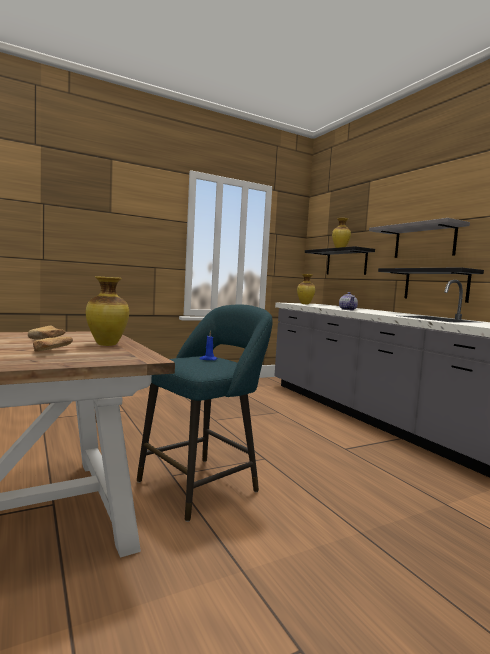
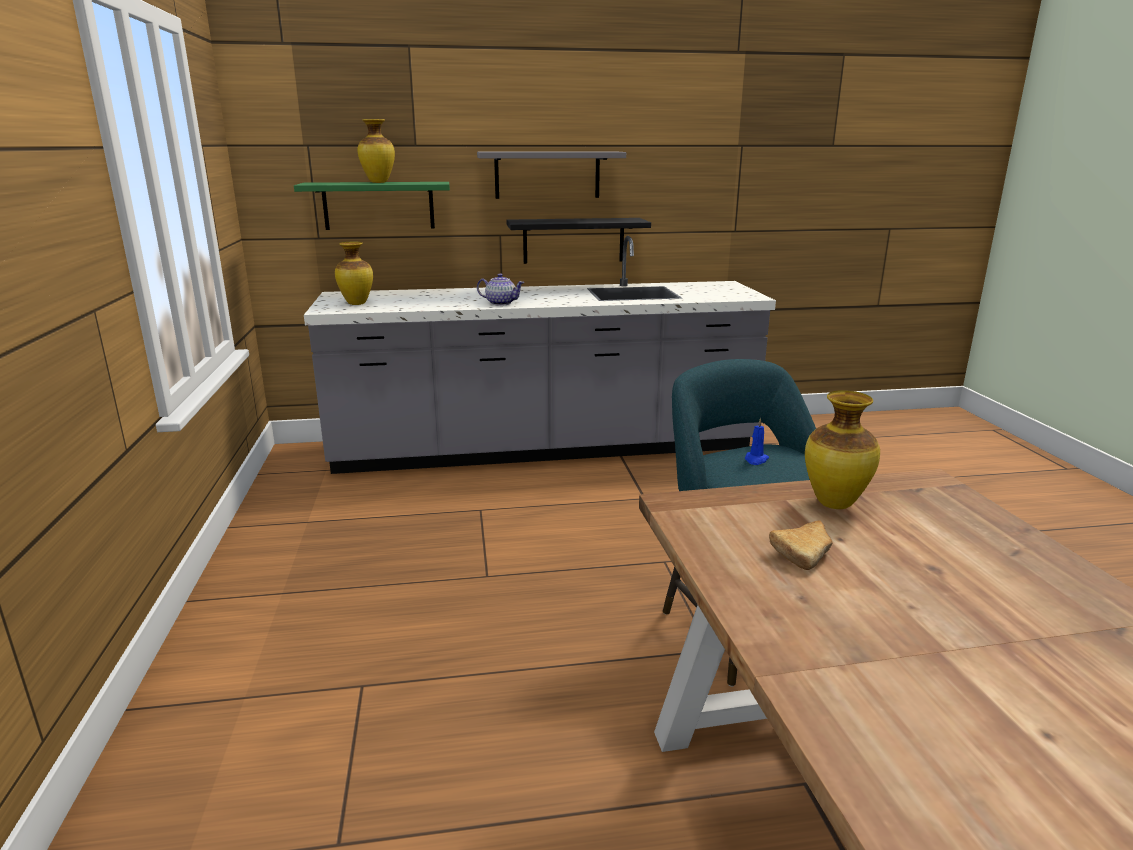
camera: 70 degrees left, 15 degrees up
bread [33,337,73,351] -> none
black shelf [305,246,375,275] -> green shelf [294,182,450,230]

